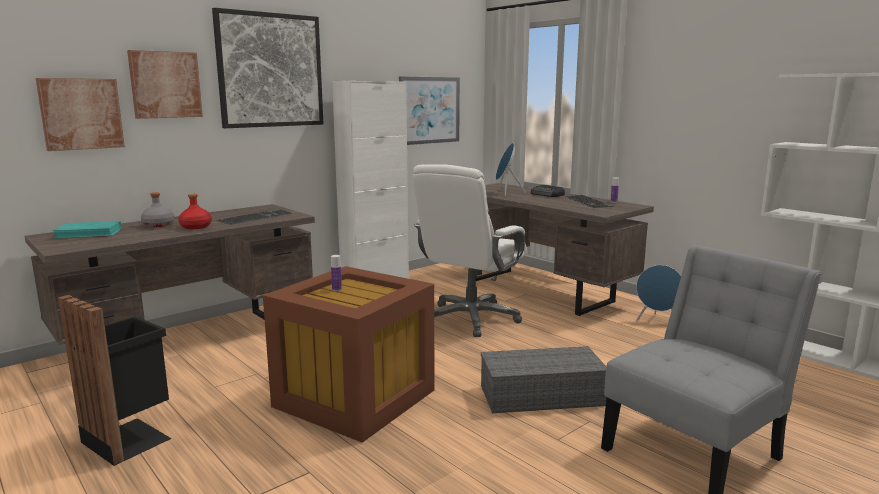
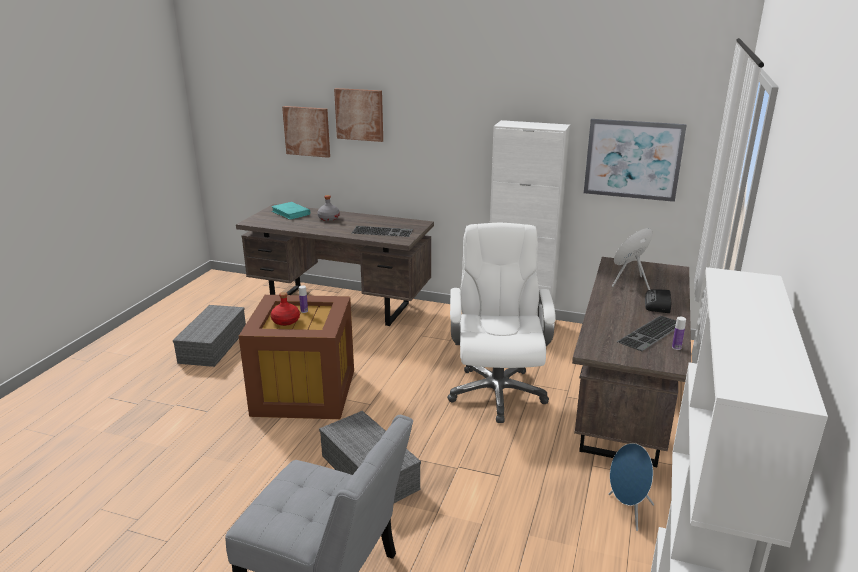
camera: 60 degrees right, 10 degrees up
black trash can [58,295,171,466] -> grey storage box [173,305,246,367]
red bottle [179,194,212,229] -> red bottle moved to [271,292,300,326]
picture [212,8,324,128] -> none
white office chair [413,164,527,337] -> white office chair turned 90 degrees clockwise [447,223,556,423]

